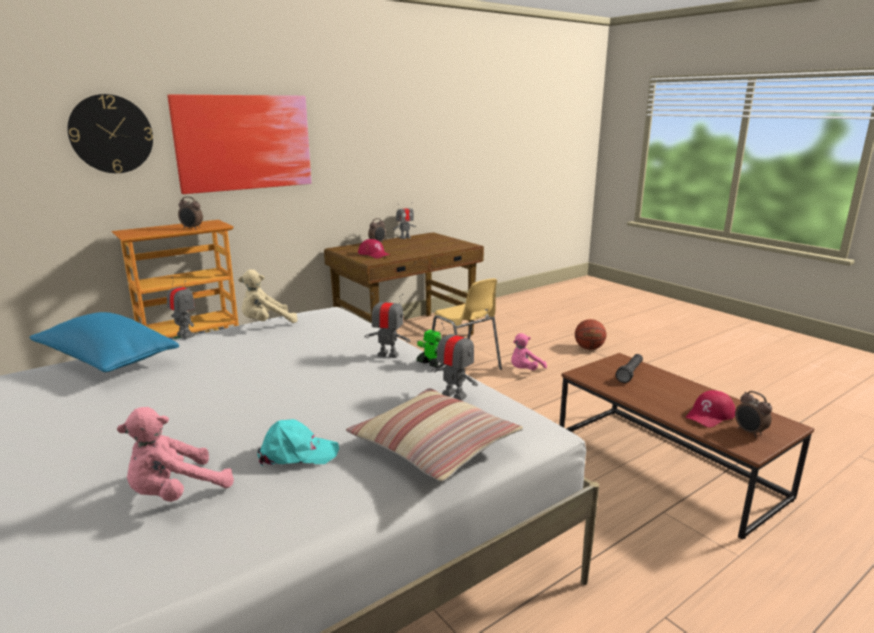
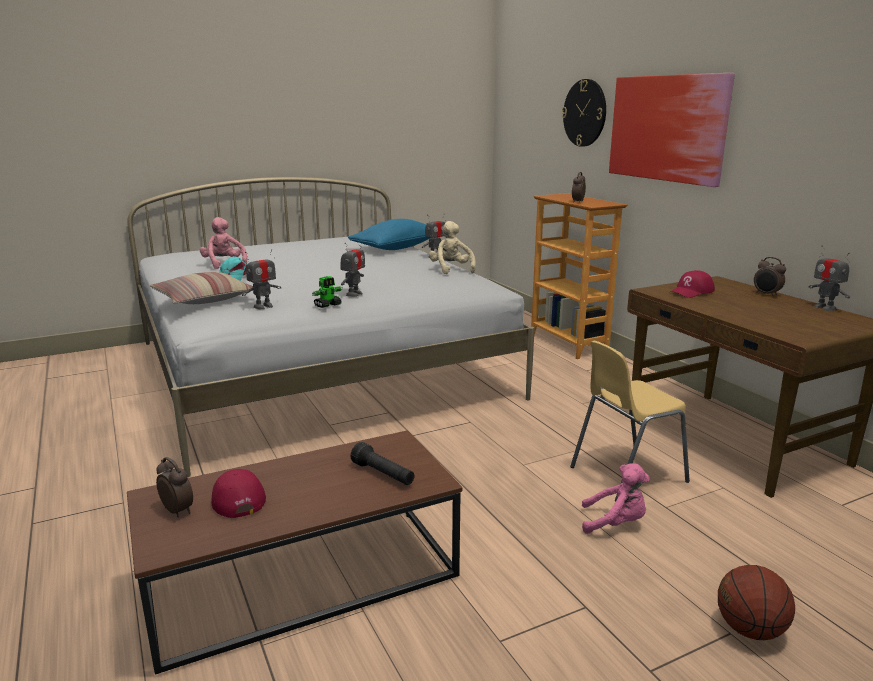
camera: 100 degrees right, 0 degrees up
pink plush toy [511,333,547,370] -> pink plush toy turned 135 degrees clockwise [582,463,650,534]
alarm clock [735,391,772,438] -> alarm clock turned 60 degrees clockwise [156,457,193,517]

